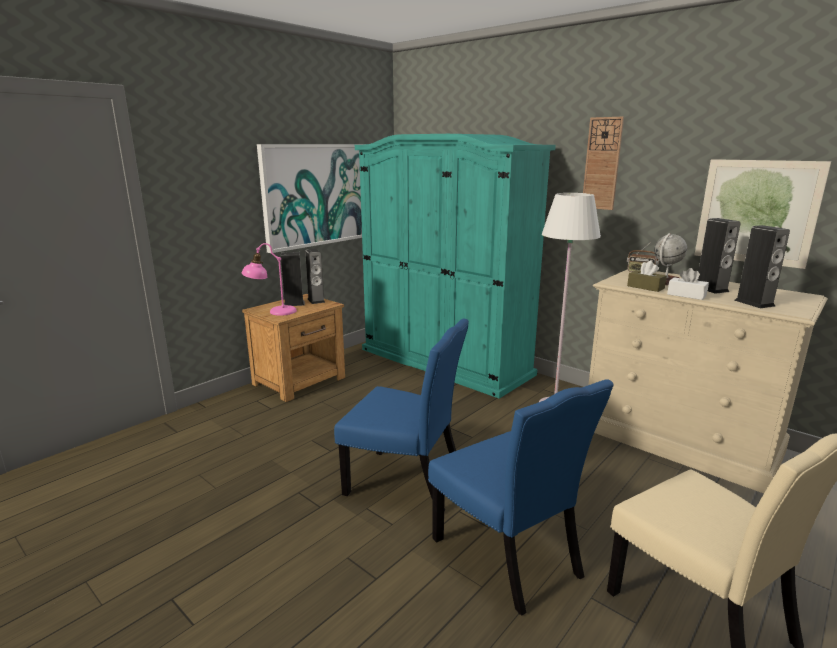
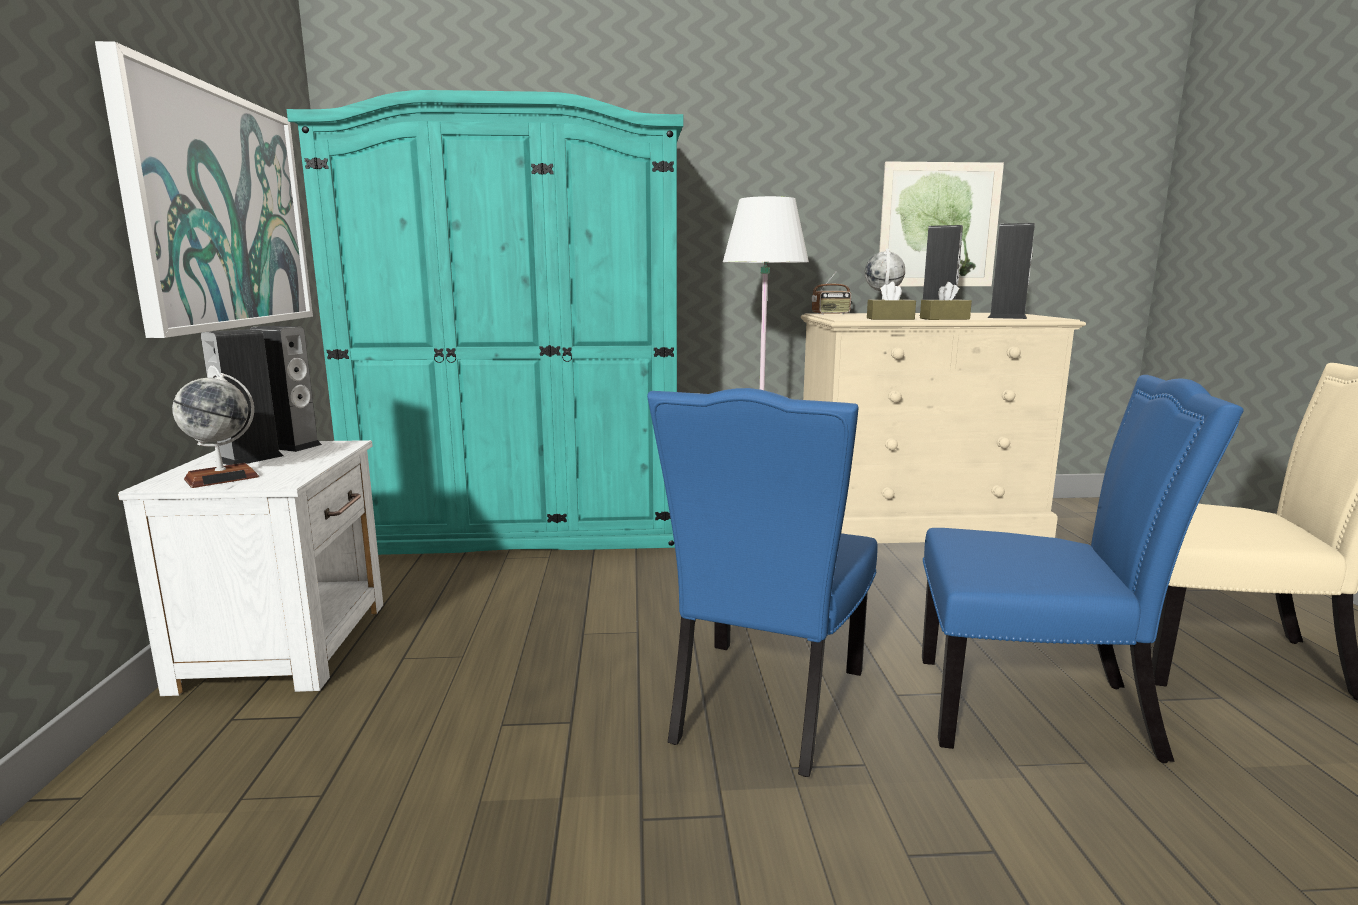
camera: 45 degrees left, 5 degrees down
pink table lamp [241,243,297,316] -> globe [172,373,259,488]
brown nightstand [242,294,345,402] -> white nightstand [118,440,383,696]
blue chair [334,319,469,511] -> blue chair turned 135 degrees clockwise [647,388,878,777]
wall clock [583,117,624,210] -> none
white tissue box [667,268,709,300] -> brown tissue box [920,282,972,320]

